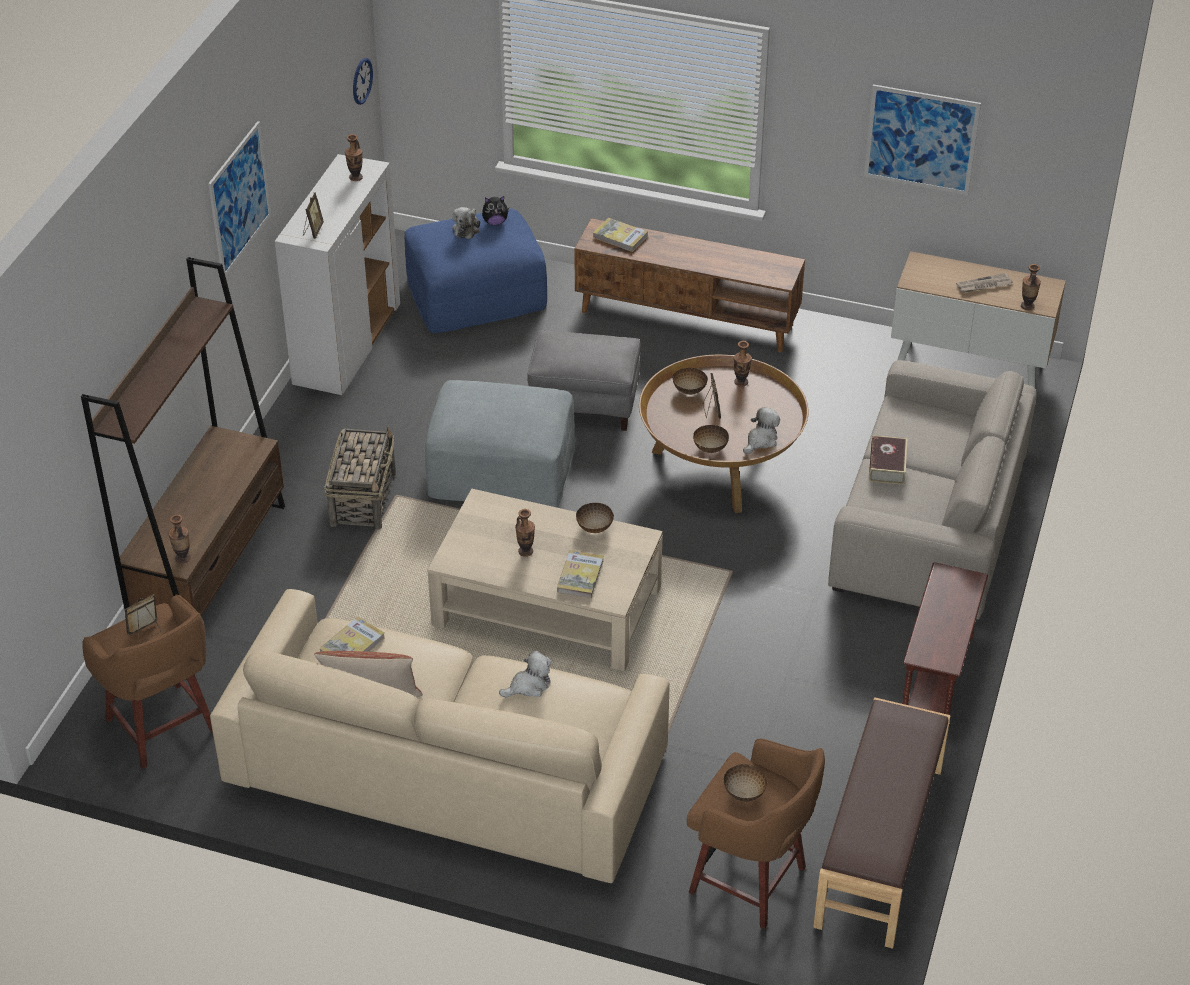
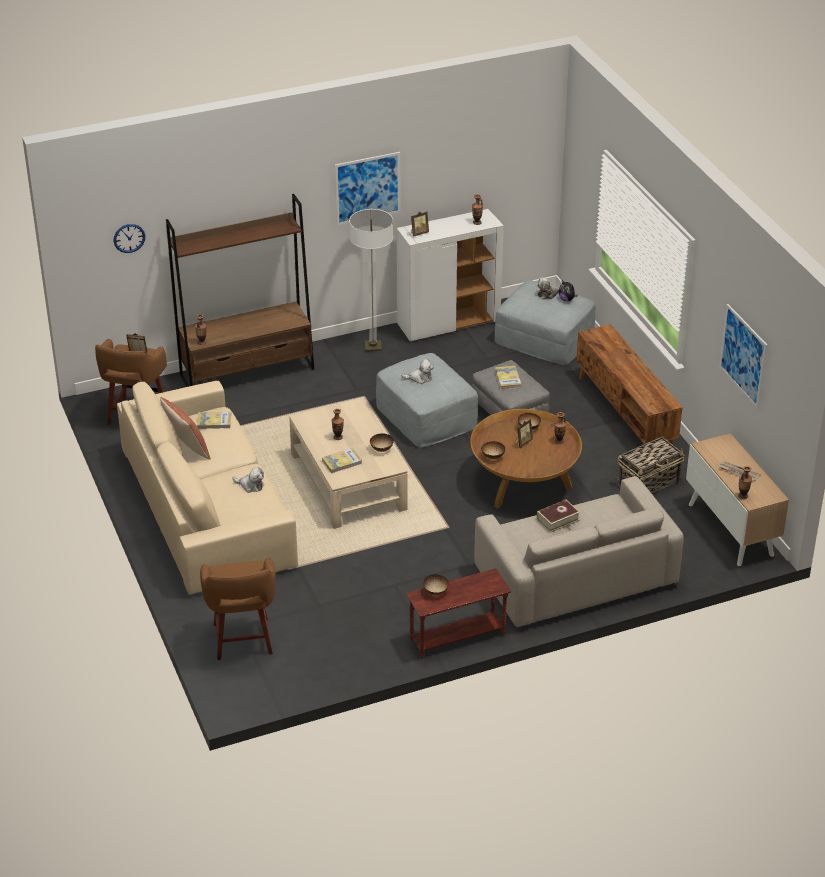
camera: 50 degrees right, 5 degrees down
basket [324,427,396,529] -> basket moved to [616,437,685,494]
wall clock [353,58,373,105] -> wall clock moved to [113,224,145,253]
blue ottoman [404,209,547,333] -> grey ottoman [495,280,595,365]
book [593,218,648,252] -> book moved to [495,366,522,390]
bowl [724,764,767,802] -> bowl moved to [423,574,449,596]
plush toy [743,407,780,454] -> plush toy moved to [401,359,434,384]
brown bench [813,697,951,949] -> none
none -> floor lamp [349,209,393,351]

